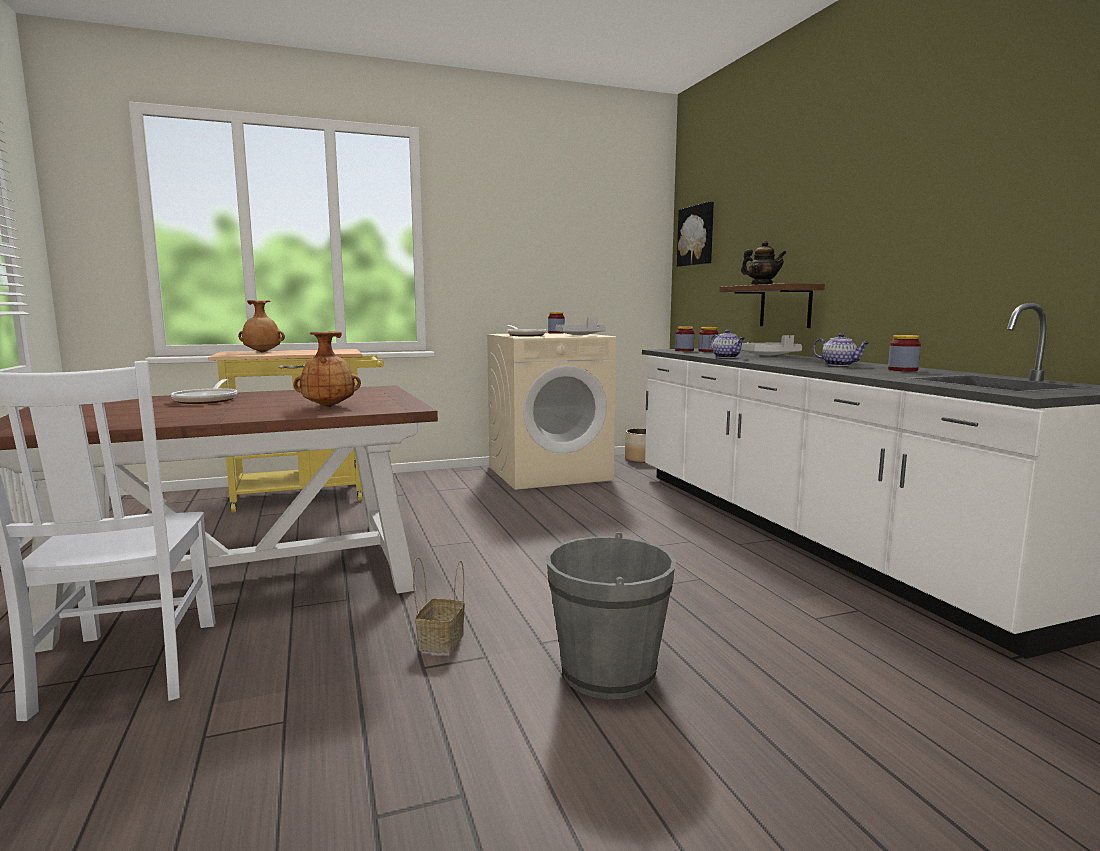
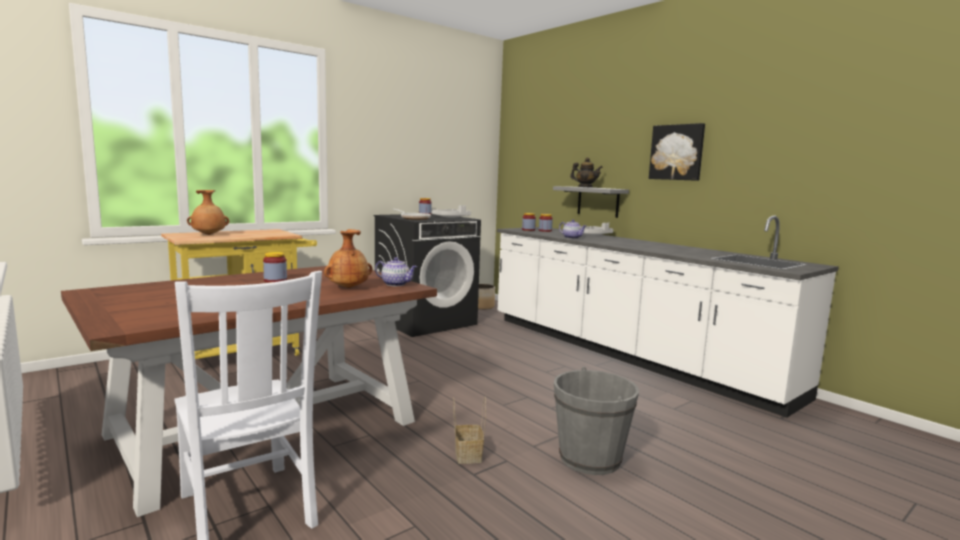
camera: 20 degrees left, 0 degrees up
frying pan [171,379,237,404] -> none
beige washing machine [486,333,616,490] -> black washing machine [373,214,481,337]
picture [677,202,714,267] -> picture moved to [649,123,705,181]
brown shelf [719,283,825,328] -> grey shelf [553,186,629,218]
teapot [812,333,869,366] -> teapot moved to [375,257,417,286]
jar [888,335,921,371] -> jar moved to [263,252,287,283]

